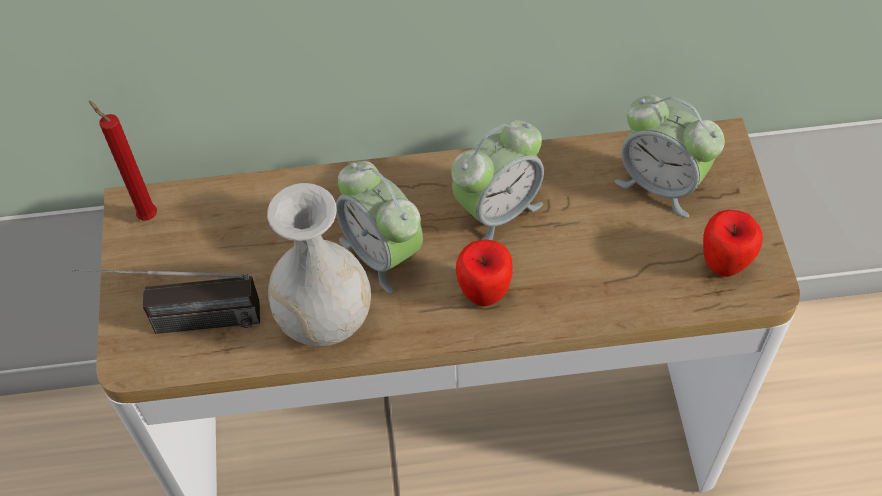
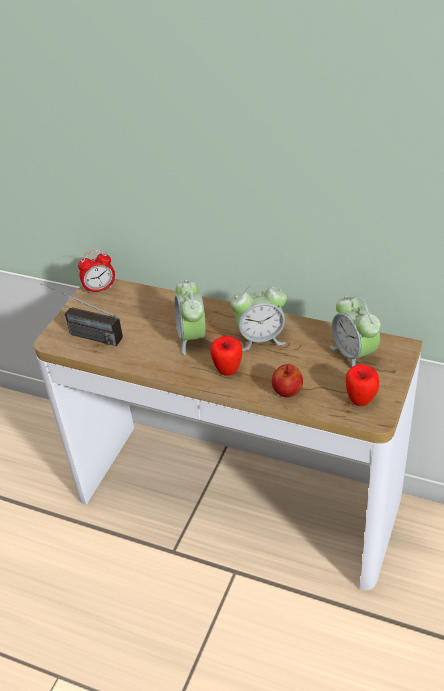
camera: 30 degrees right, 15 degrees down
red candle [89,101,157,221] -> alarm clock [78,250,115,294]
white vase [267,183,371,346] -> none
none -> apple [272,364,303,398]

